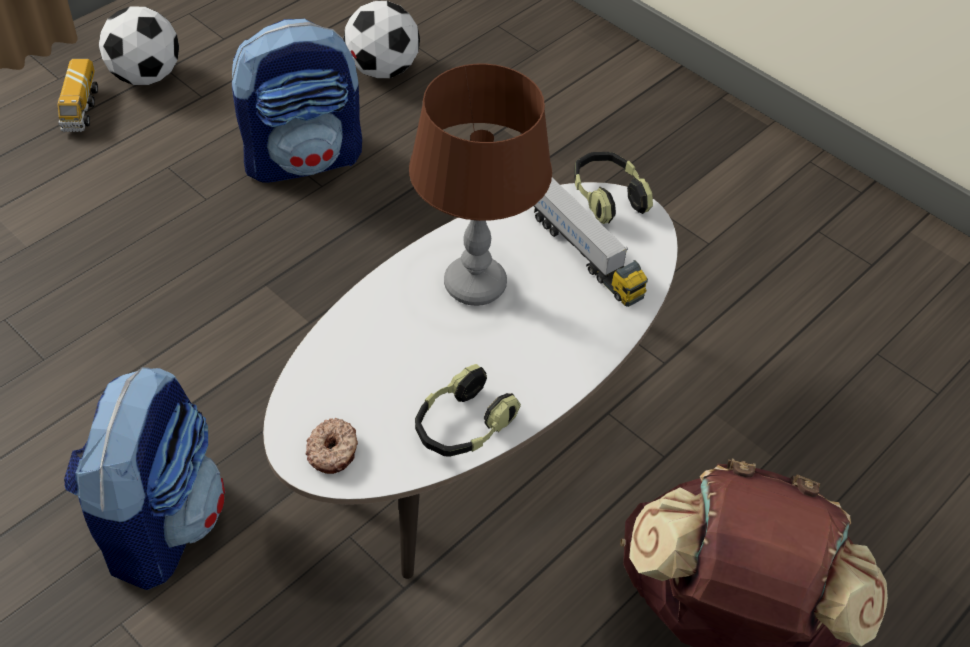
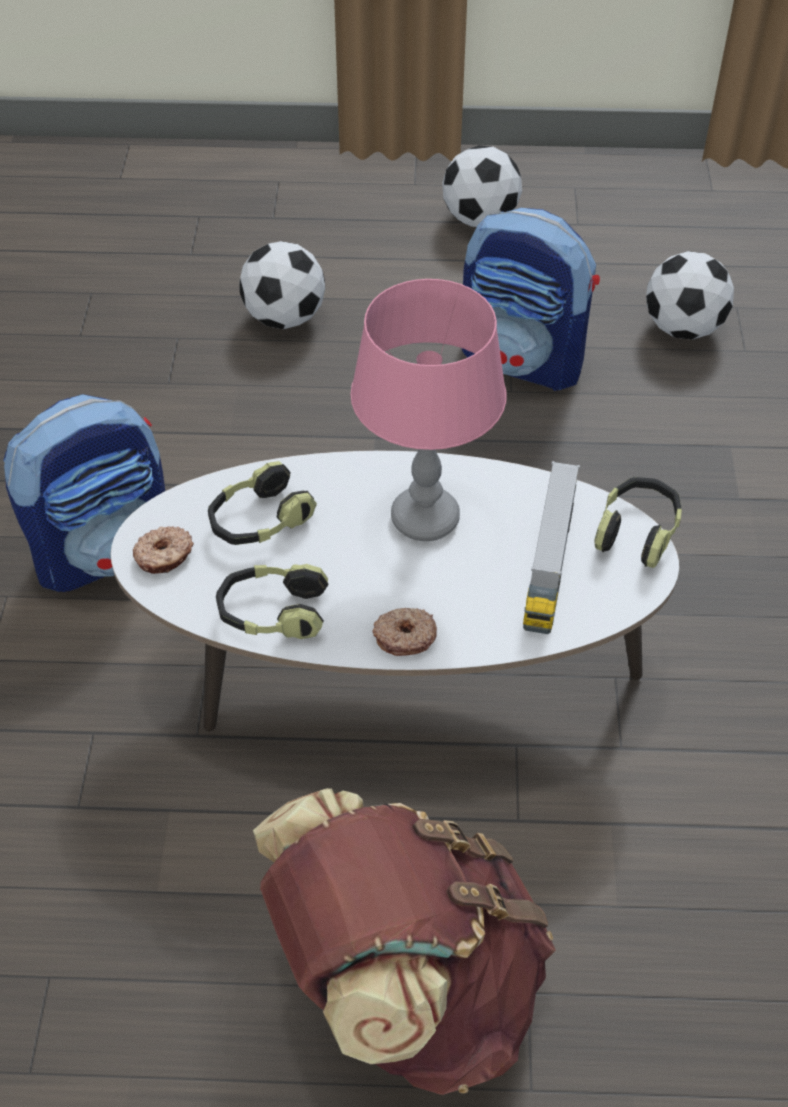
camera: 50 degrees right, 0 degrees up
toy truck [57,59,98,132] -> none
brown table lamp [409,64,552,306] -> pink table lamp [350,279,507,541]
none -> headphones [208,461,317,545]
none -> football [239,241,325,329]
none -> donut [372,608,437,656]

